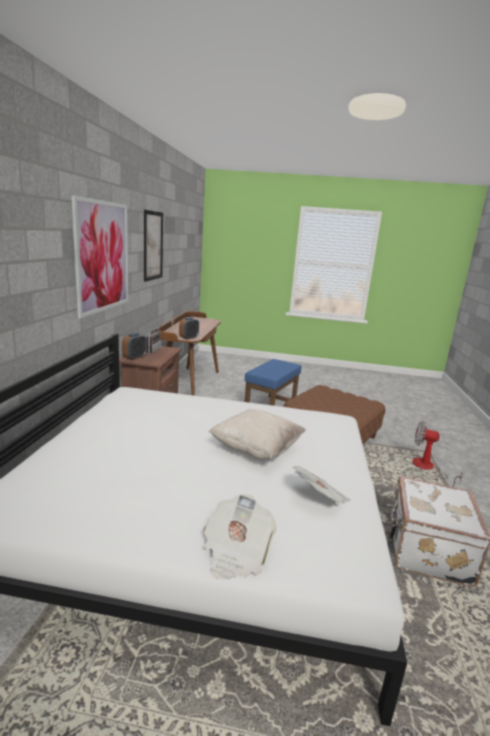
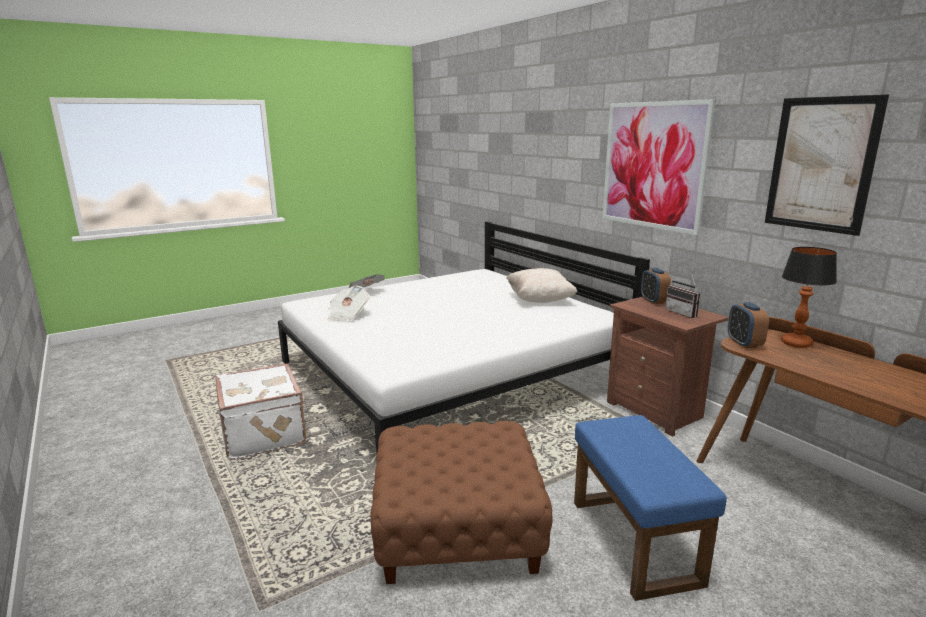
camera: 140 degrees right, 0 degrees up
beige pillow [209,409,306,460] -> beige pillow moved to [506,268,577,303]
fan [412,421,463,487] -> none
none -> table lamp [781,247,837,348]

